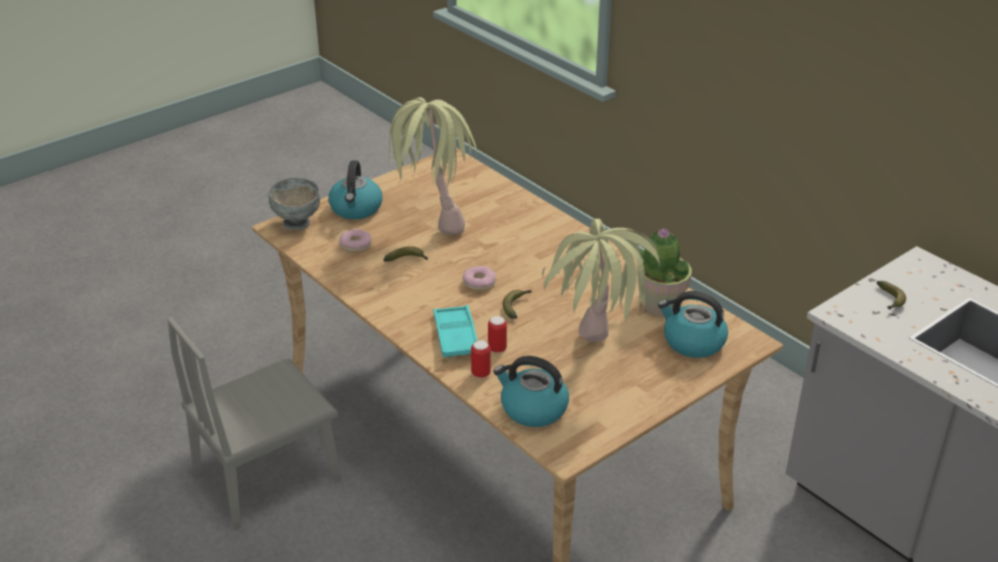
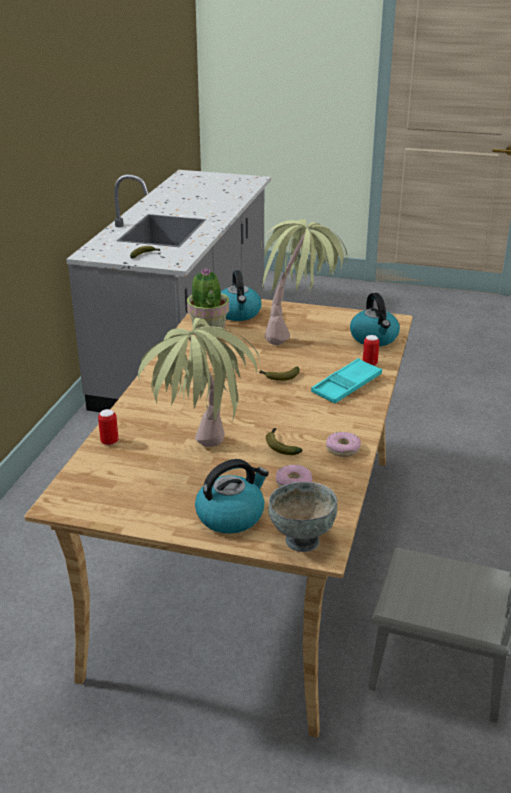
camera: 125 degrees left, 5 degrees down
donut [463,266,496,291] -> donut moved to [326,432,361,457]
can [488,316,507,353] -> can moved to [98,409,119,445]

